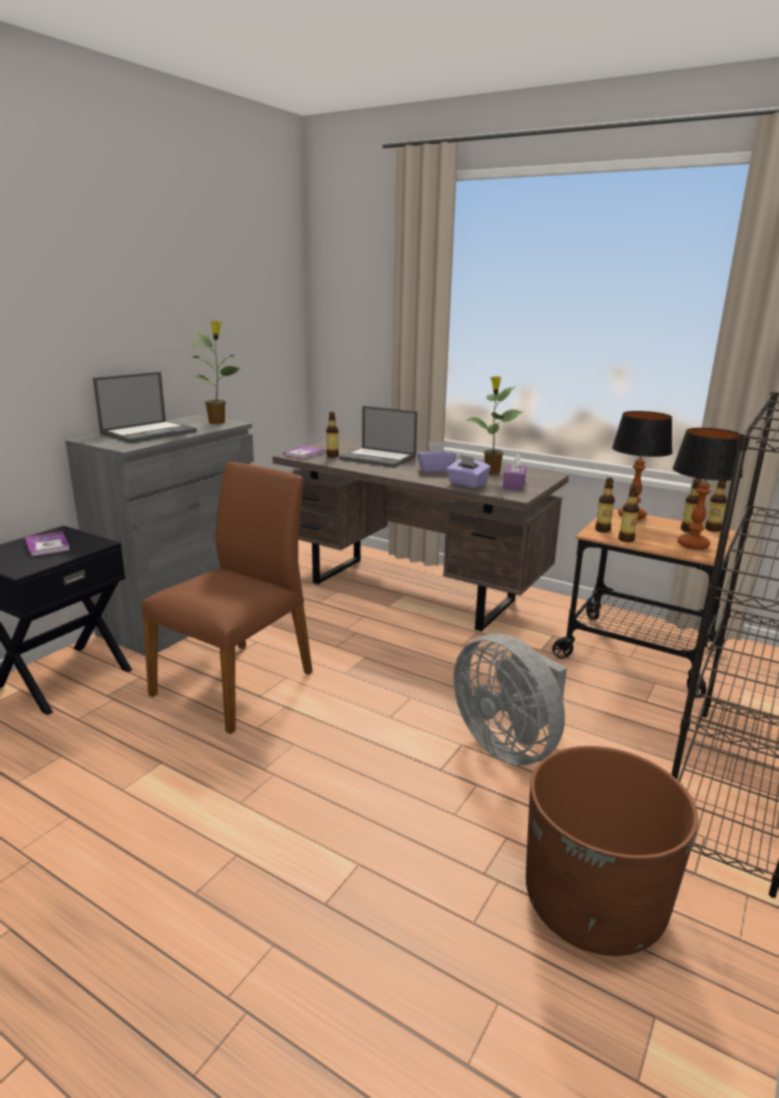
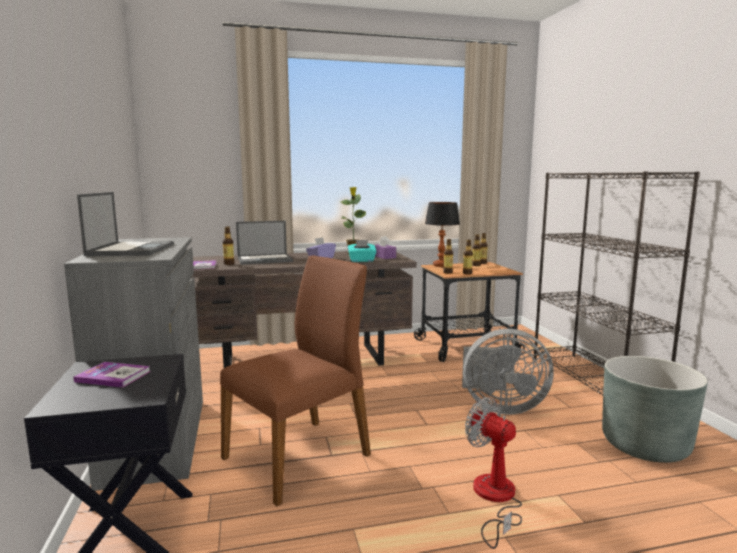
camera: 45 degrees left, 10 degrees down
brown chair [142,462,313,734] -> brown chair turned 60 degrees clockwise [220,256,371,506]
potted plant [189,321,241,424] -> none
purple tissue box [446,454,491,489] -> turquoise tissue box [348,240,377,262]
brown planter [526,746,698,956] -> grey planter [602,356,708,463]
table lamp [673,428,743,550] -> none
none -> fan [465,397,522,549]

